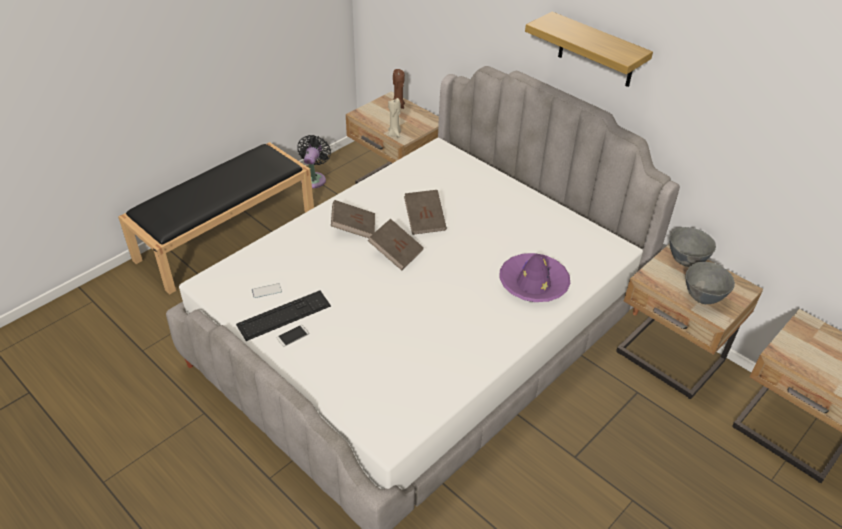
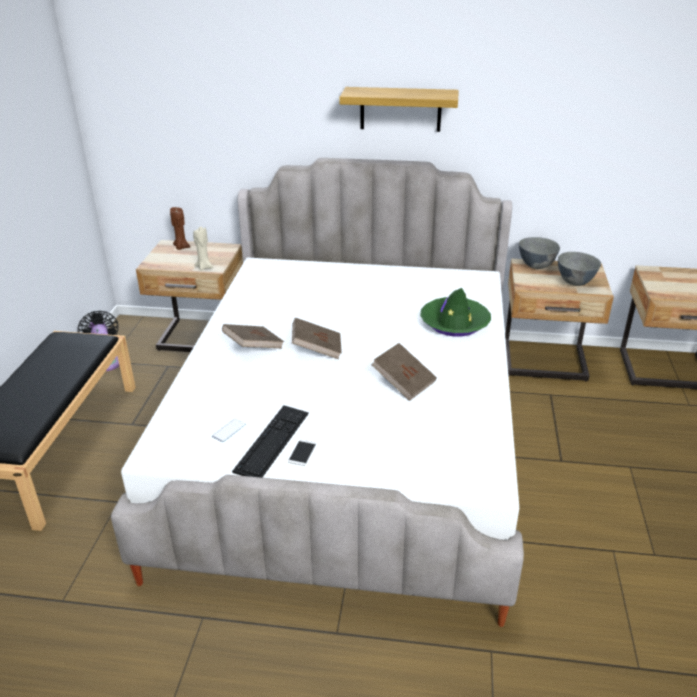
camera: 35 degrees left, 10 degrees down
brown book [404,190,447,235] -> brown book moved to [371,343,437,401]
purple hat [500,253,570,302] -> green hat [420,288,491,337]

